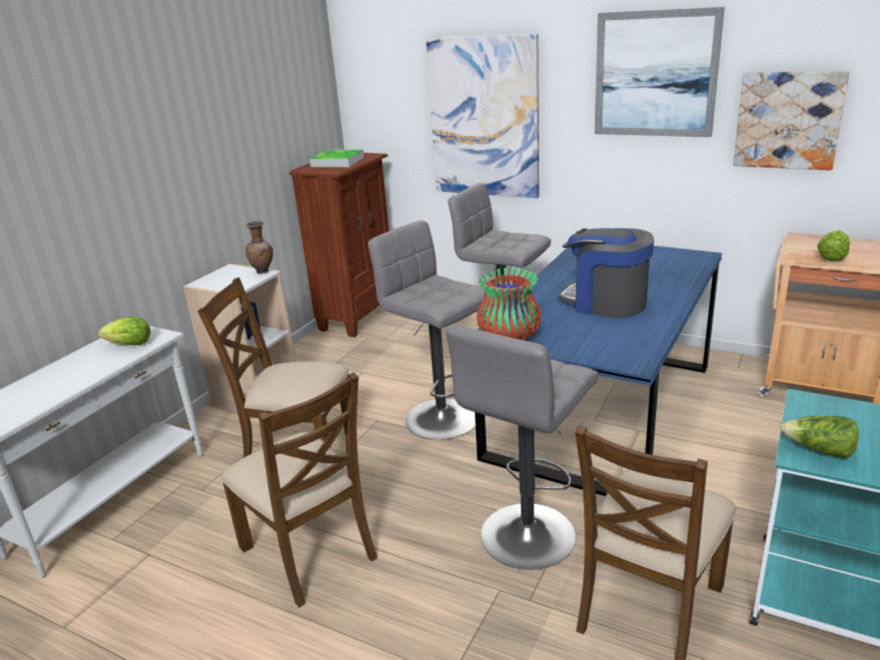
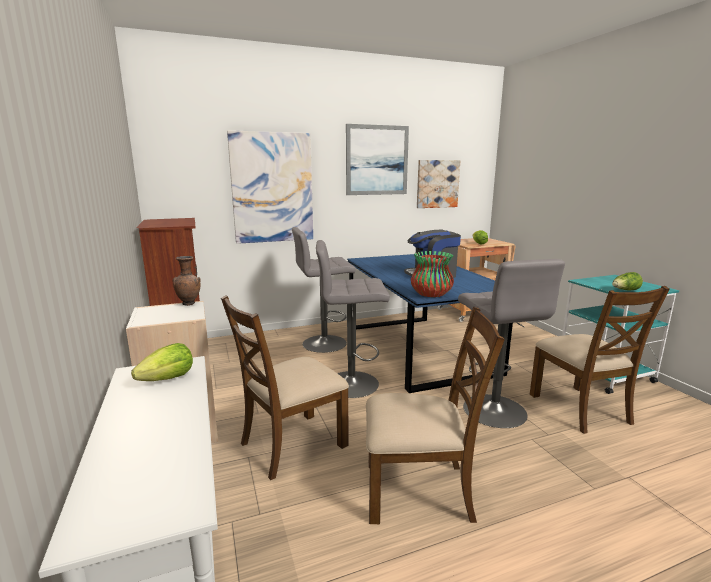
camera: 50 degrees left, 10 degrees down
tray [310,149,364,167] -> none

